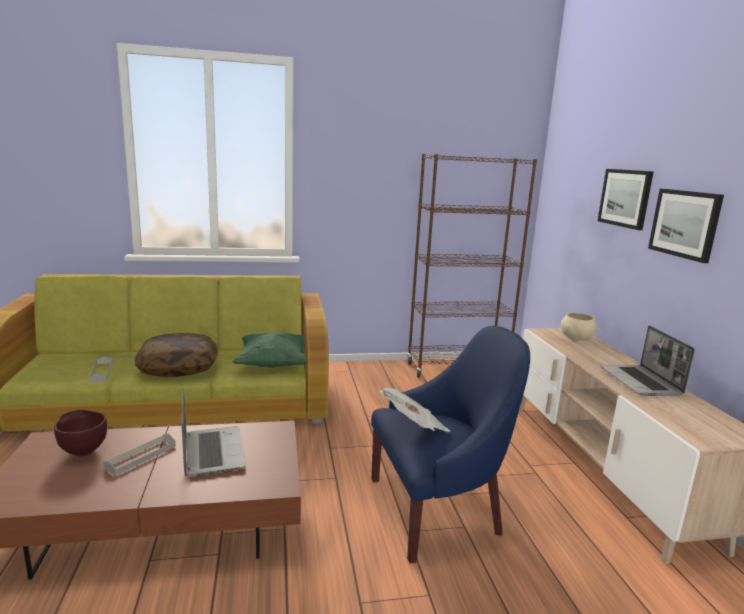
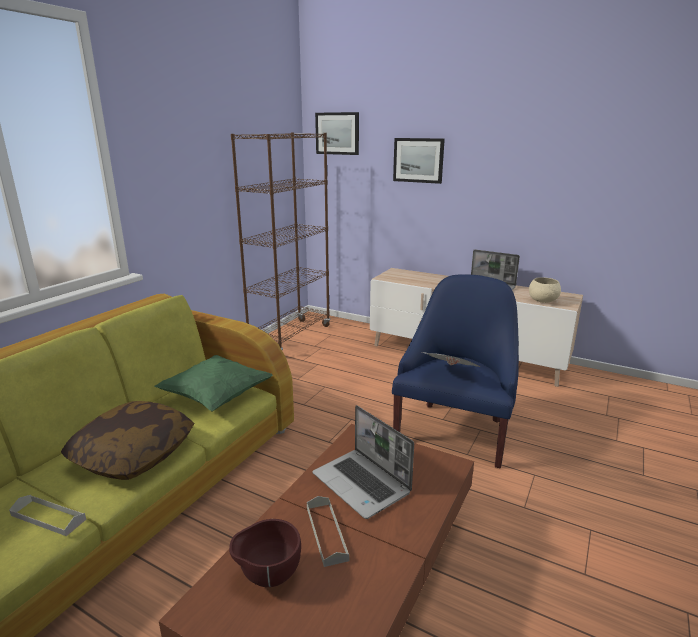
camera: 50 degrees left, 5 degrees up
laptop [181,387,246,477] -> laptop turned 150 degrees counterclockwise [312,405,414,519]
beige bowl [561,313,597,340] -> beige bowl moved to [529,277,561,303]
picture [648,189,724,263] -> picture moved to [315,112,359,155]

